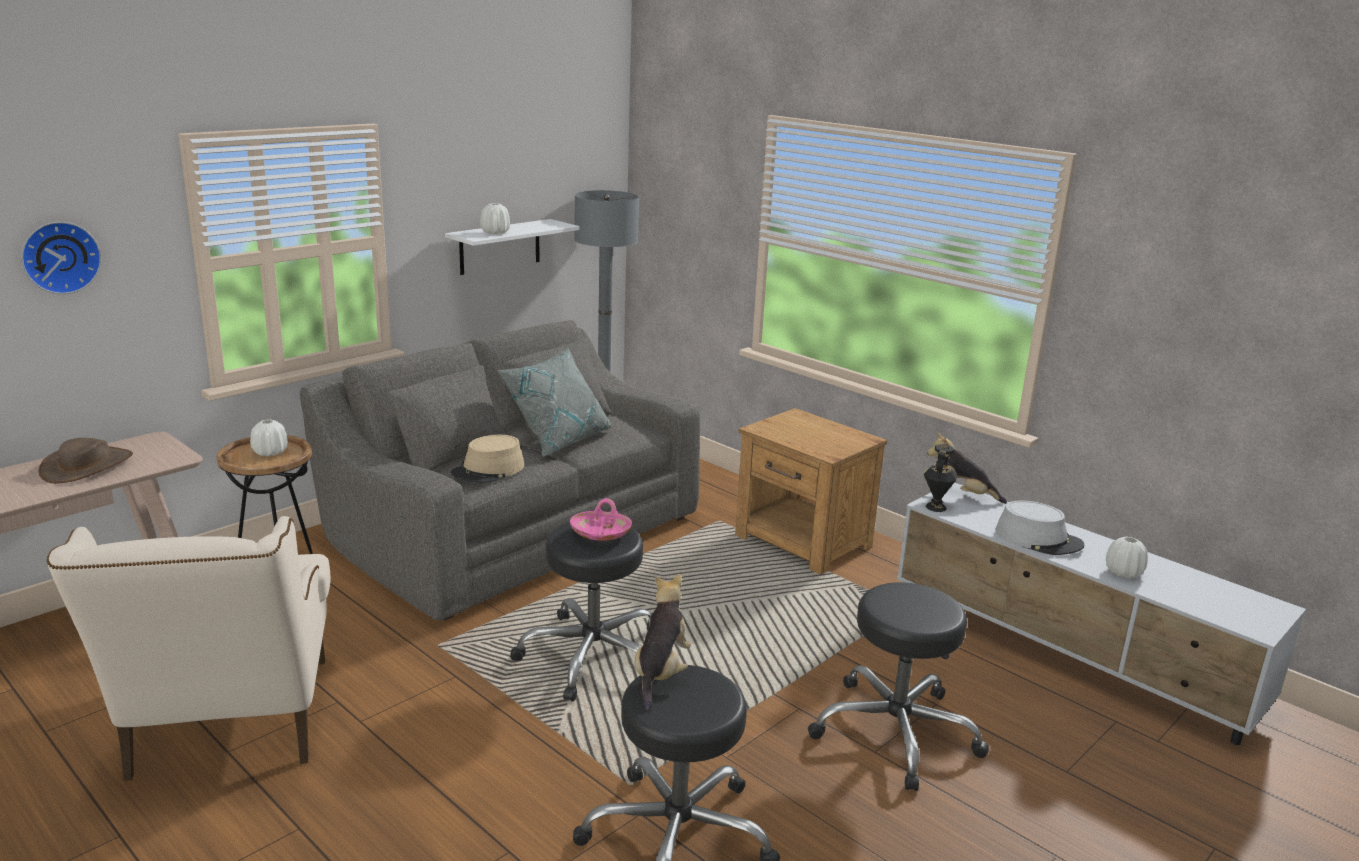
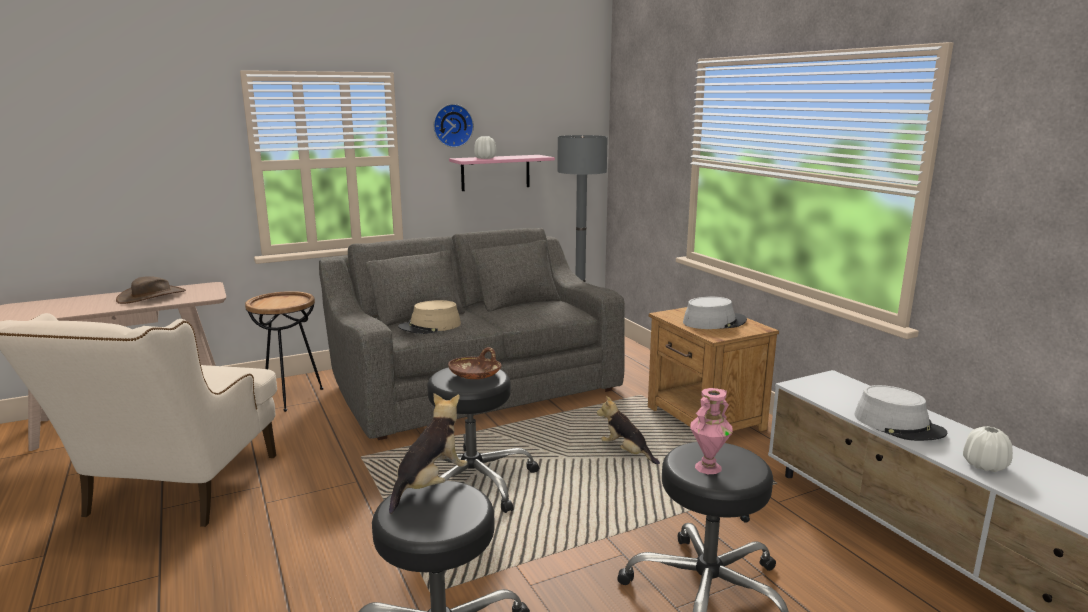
camera: 20 degrees right, 5 degrees down
wall clock [21,222,102,294] -> wall clock moved to [433,104,474,148]
white vase [250,419,288,456] -> none
white shelf [445,219,579,275] -> pink shelf [449,155,555,191]
grey pillow [497,347,612,457] -> none
pink bowl [570,498,632,541] -> brown bowl [448,347,501,379]
black vase [924,444,958,512] -> none
plush toy [927,432,1007,504] -> plush toy moved to [597,396,660,464]
none -> grey hat [683,297,747,329]
none -> pink vase [690,388,733,474]

